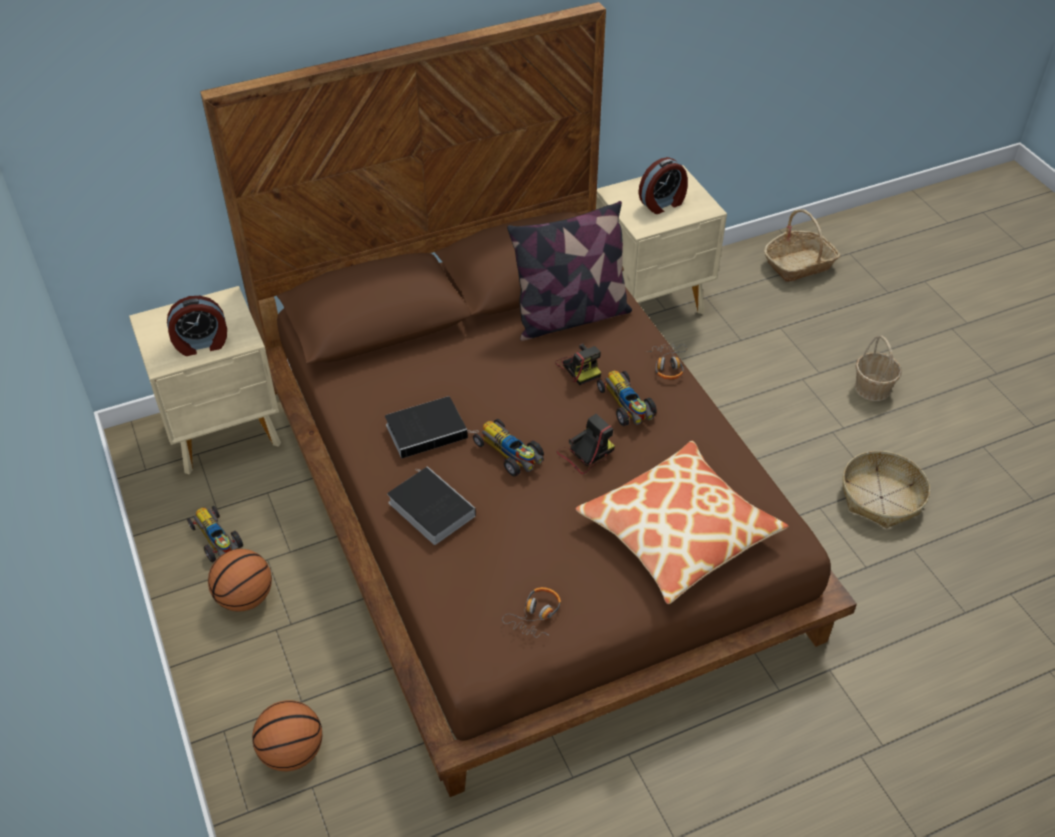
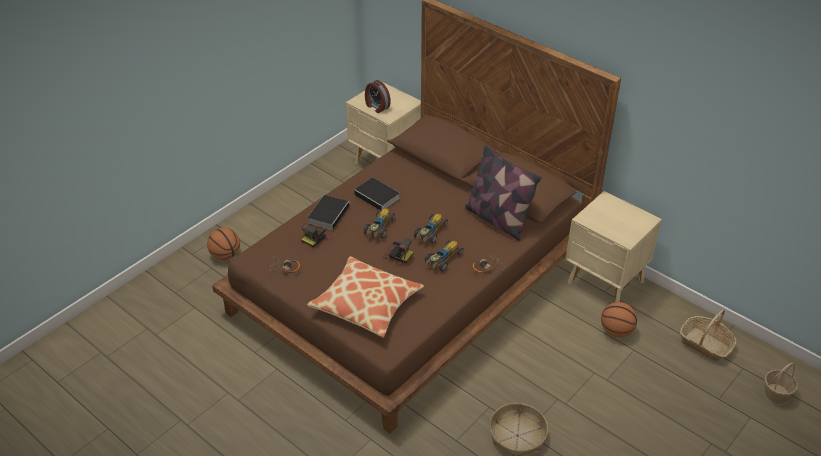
camera: 65 degrees right, 5 degrees down
toy car [187,506,243,563] -> toy car moved to [414,214,448,244]
basketball [208,549,272,612] -> basketball moved to [601,302,637,337]
camera [555,343,601,385] -> camera moved to [301,224,333,248]
alarm clock [638,157,688,214] -> none
basket [854,335,902,401] -> basket moved to [763,363,798,405]

